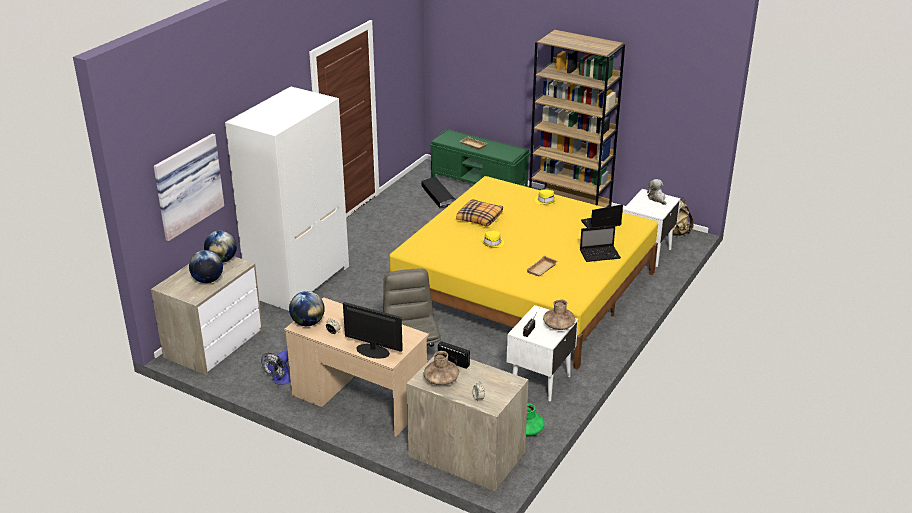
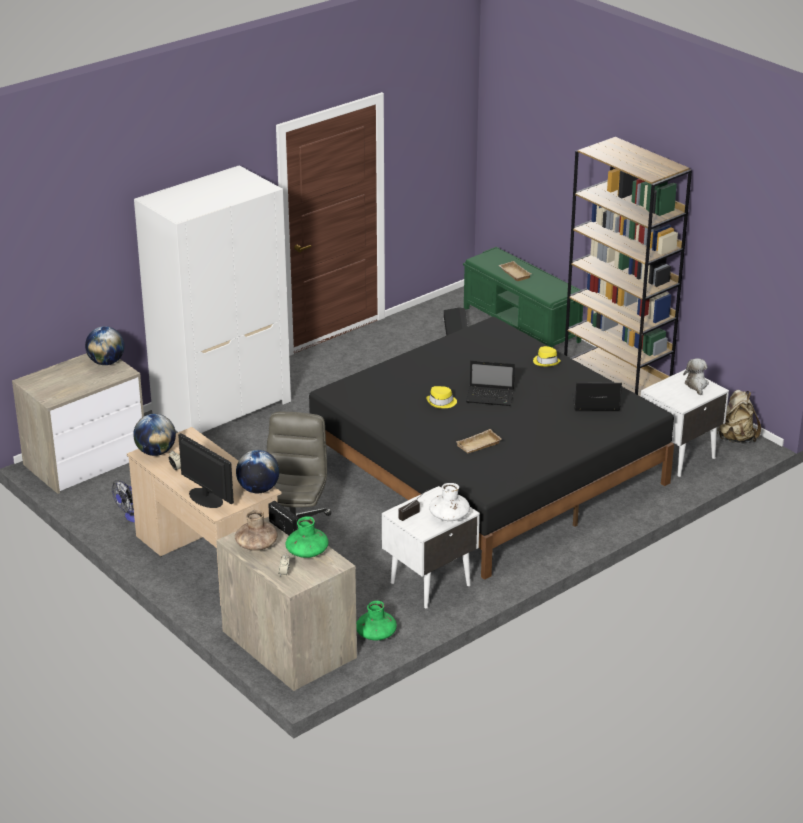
camera: 20 degrees right, 0 degrees up
picture [154,134,224,241] -> none
globe [189,250,223,283] -> globe moved to [236,450,279,493]
yellow bed [389,176,658,370] -> black bed [309,317,674,580]
pillow [456,199,503,227] -> none
brown vase [543,300,575,330] -> white vase [429,483,470,521]
laptop [580,225,621,262] -> laptop moved to [466,360,515,406]
none -> green vase [285,516,329,558]

